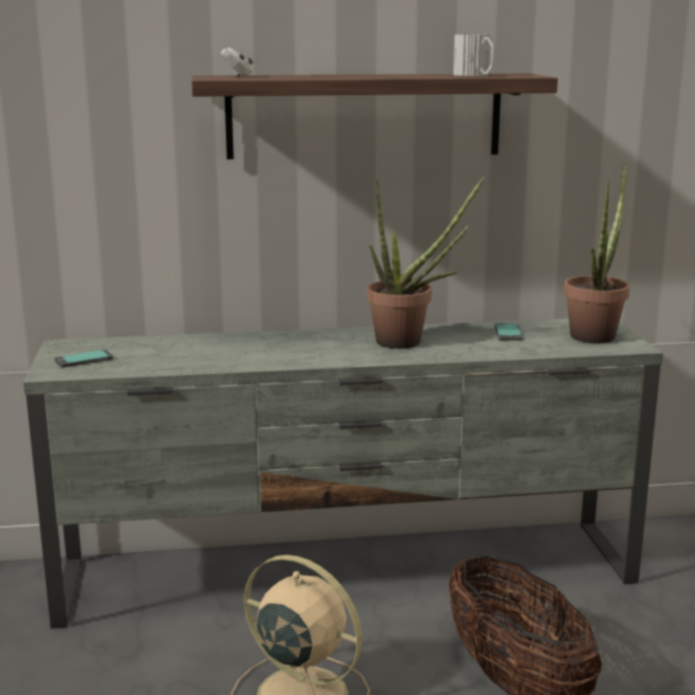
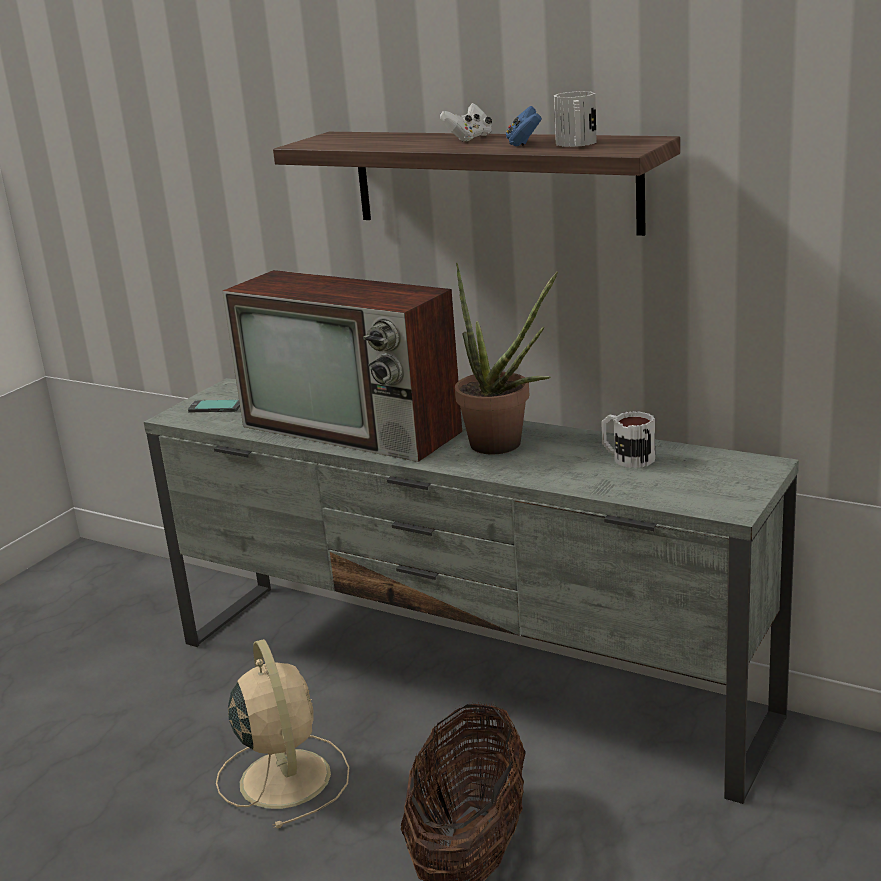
camera: 40 degrees right, 5 degrees up
white game controller [221,47,253,77] -> white game controller moved to [440,103,492,142]
phone [494,323,522,341] -> mug [601,411,655,468]
potted plant [564,163,630,343] -> none
none -> television [222,270,462,462]
none -> blue game controller [506,106,542,146]

